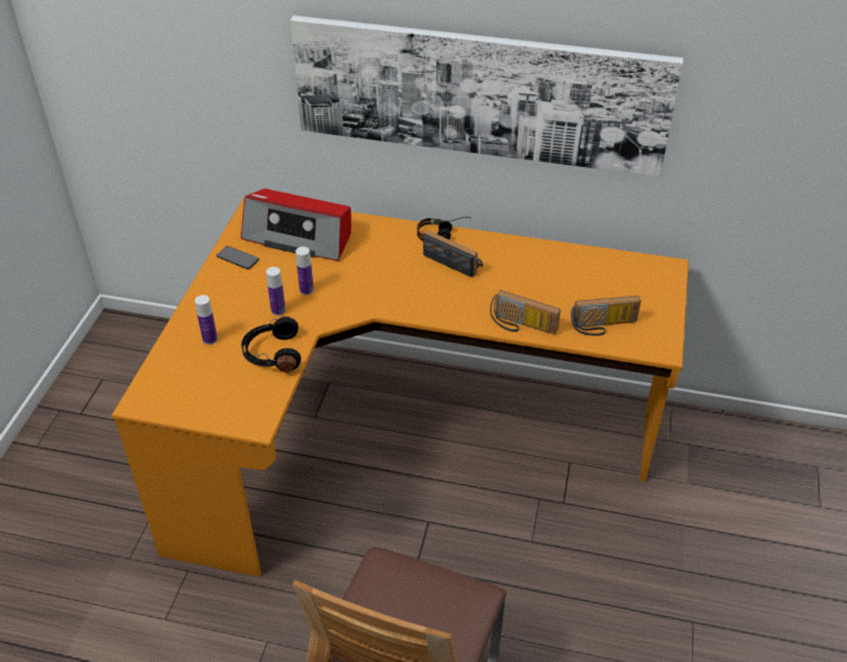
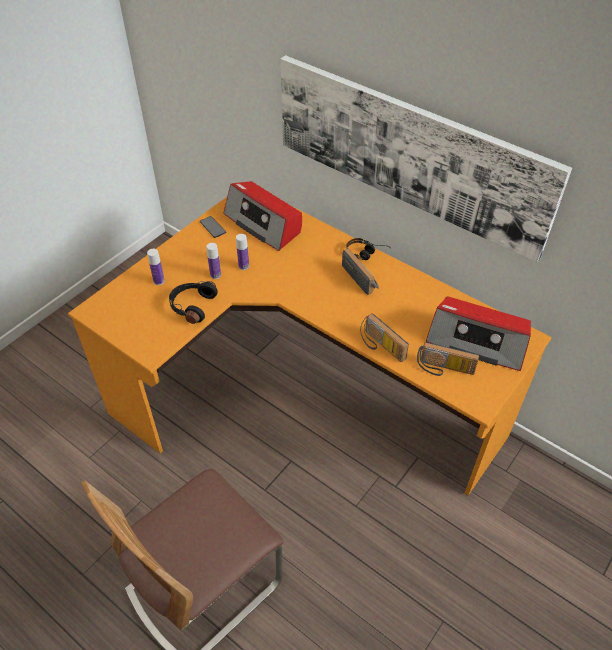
camera: 25 degrees right, 5 degrees up
none -> radio [426,296,531,371]

